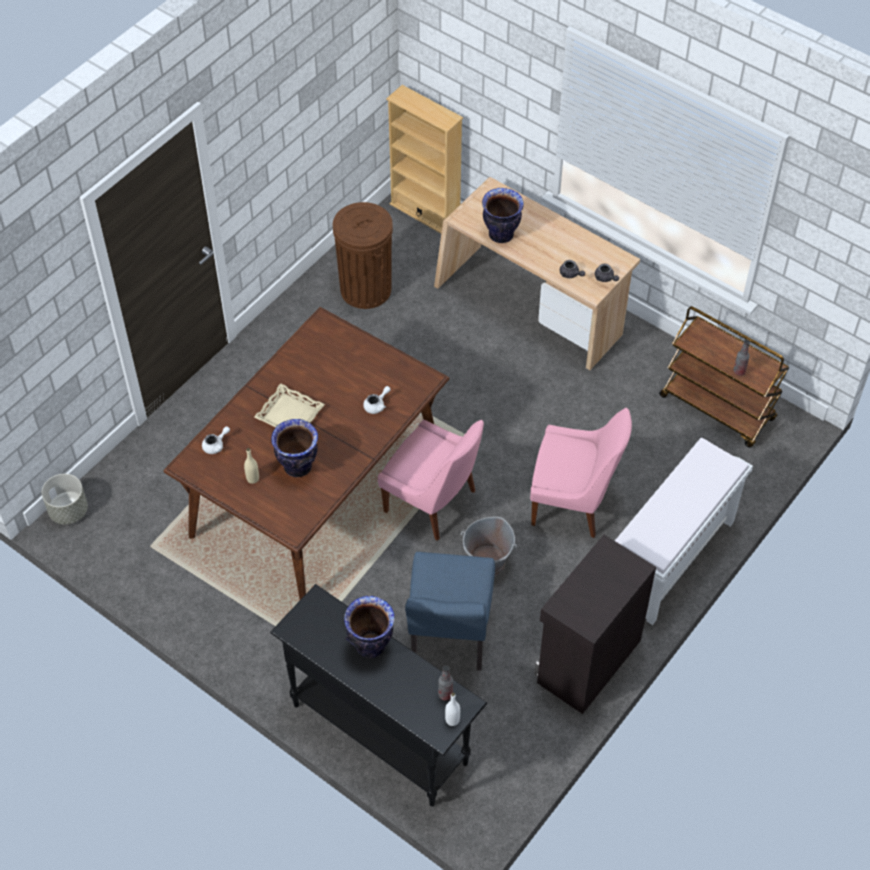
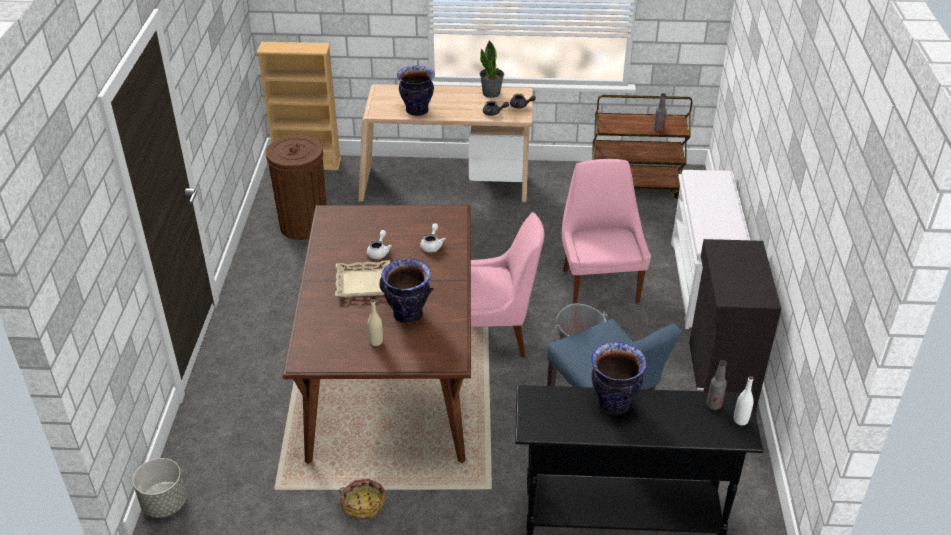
camera: 35 degrees left, 15 degrees down
white teapot [202,426,230,454] -> white teapot moved to [367,230,392,259]
pink chair [530,408,632,538] -> pink chair turned 75 degrees counterclockwise [562,159,651,304]
none -> basket [339,479,386,520]
none -> potted plant [480,40,504,98]

